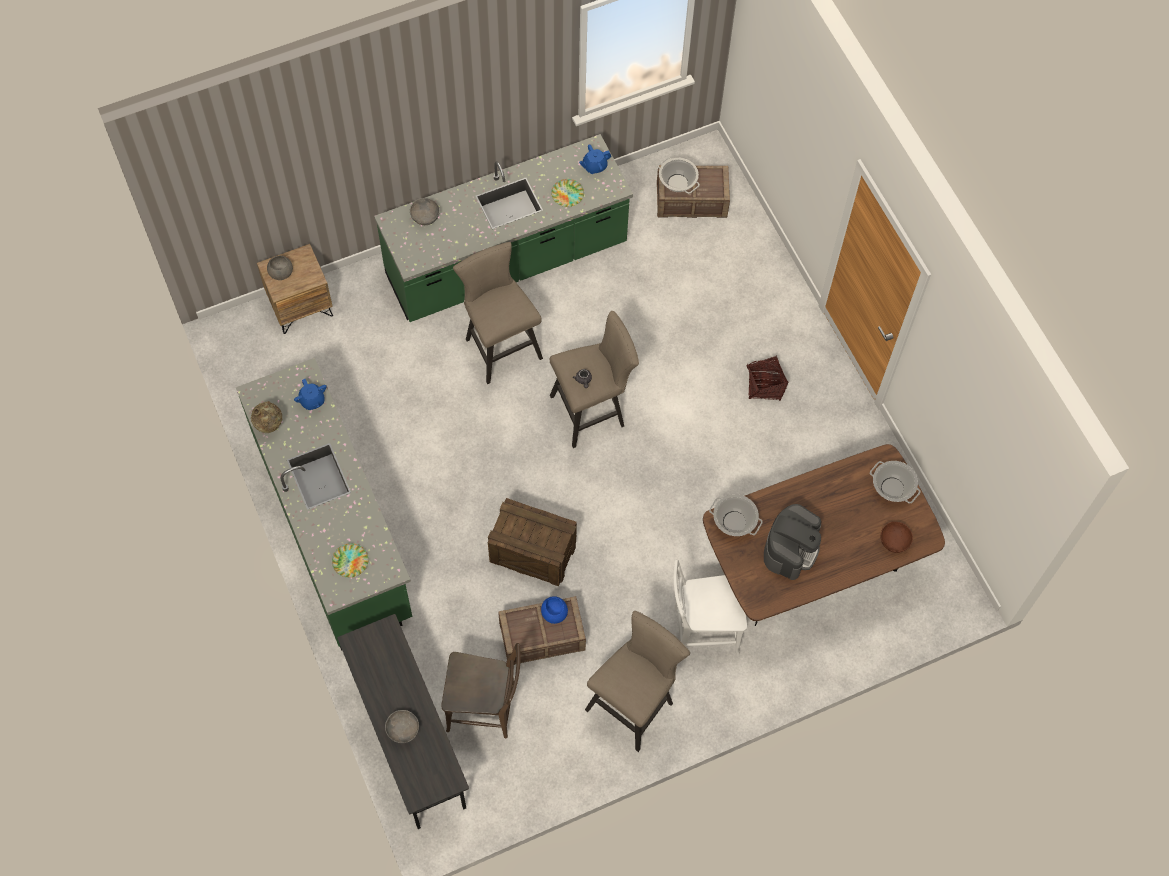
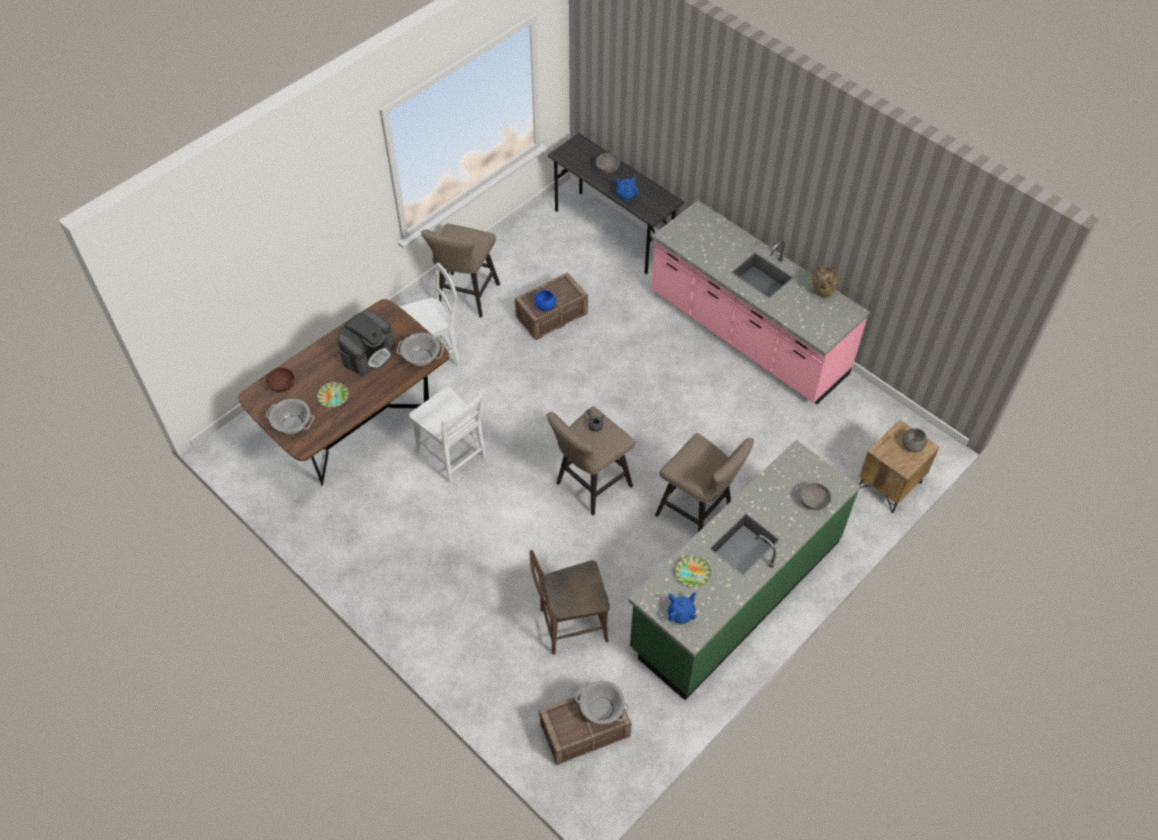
camera: 160 degrees right, 10 degrees down
green counter [236,358,412,651] -> pink counter [652,200,870,404]
blue teapot [294,379,327,410] -> blue teapot moved to [615,177,639,201]
plate [332,543,369,578] -> plate moved to [317,382,349,408]
brown chair [441,643,520,738] -> brown chair moved to [530,550,610,654]
crate [488,498,577,586] -> none
basket [746,356,789,401] -> none
coffee machine [764,504,821,580] -> coffee machine turned 150 degrees counterclockwise [338,310,395,376]
none -> white chair [409,387,486,484]

